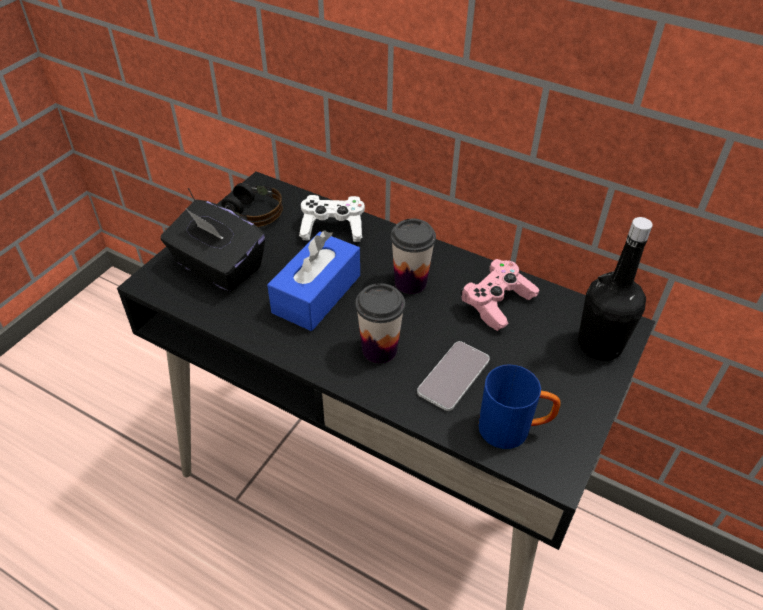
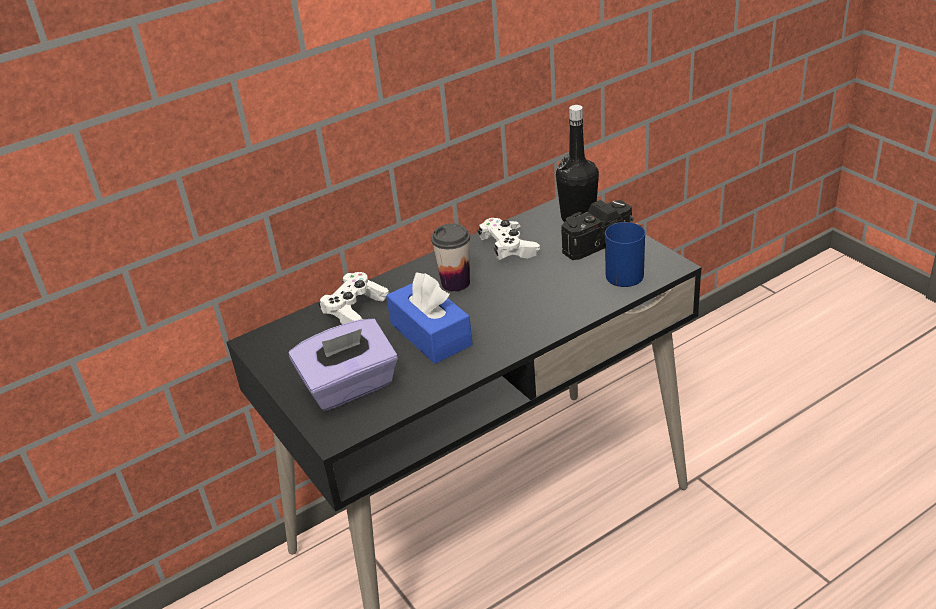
camera: 60 degrees left, 10 degrees down
black tissue box [161,200,266,292] -> purple tissue box [288,319,398,411]
headphones [188,183,283,227] -> none
cup [355,283,405,363] -> none
phone [417,341,490,411] -> none
pink game controller [461,259,539,331] -> white game controller [477,218,540,260]
none -> camera [561,200,633,260]

